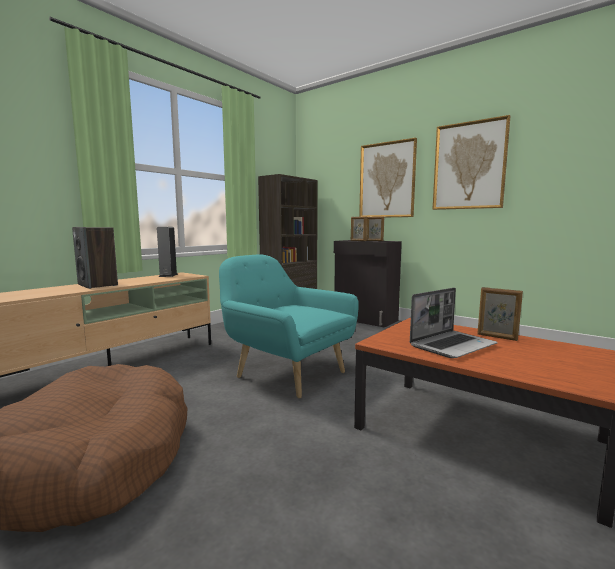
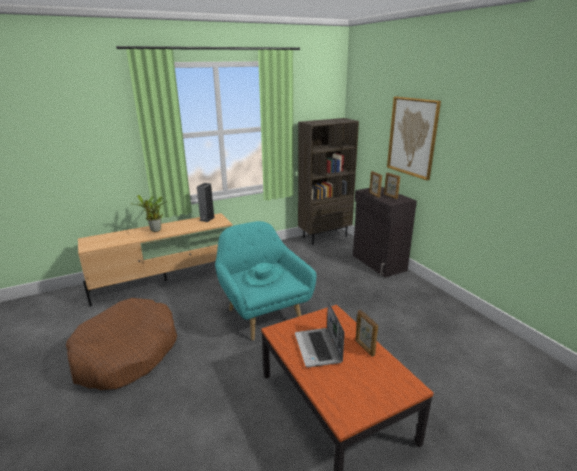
camera: 25 degrees right, 15 degrees up
speaker [72,227,118,289] -> potted plant [130,195,168,232]
laptop [410,287,497,358] -> laptop turned 90 degrees clockwise [295,301,345,367]
picture [432,115,510,210] -> none
none -> turquoise hat [246,263,284,286]

